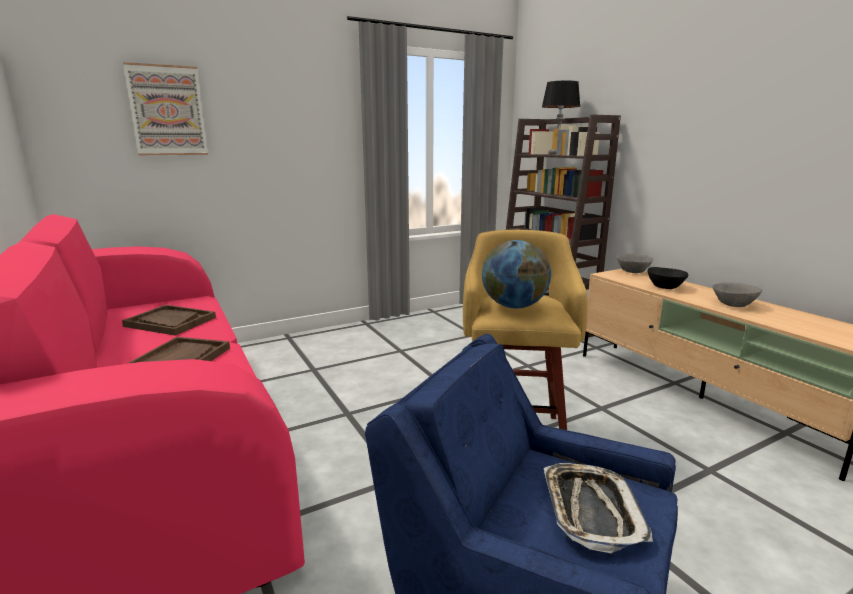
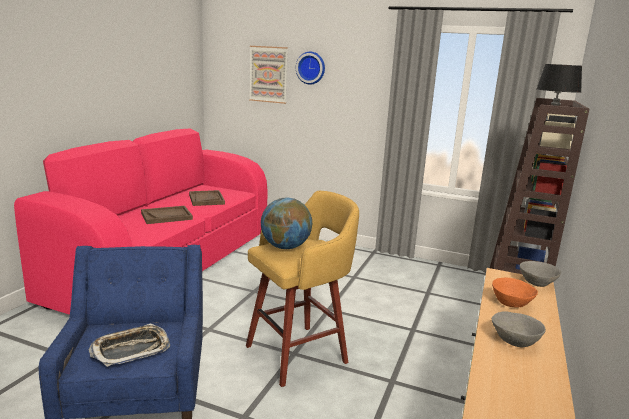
camera: 50 degrees right, 0 degrees up
black bowl [647,267,688,289] -> orange bowl [492,278,538,308]
none -> wall clock [296,51,325,85]

